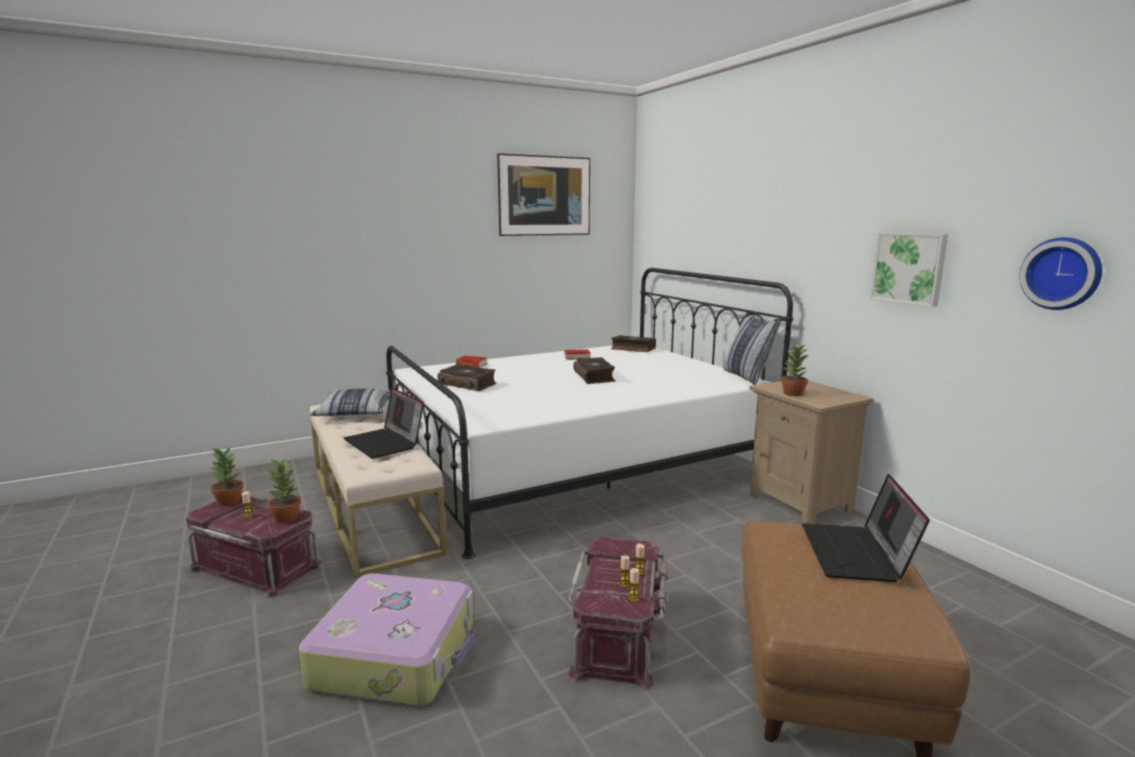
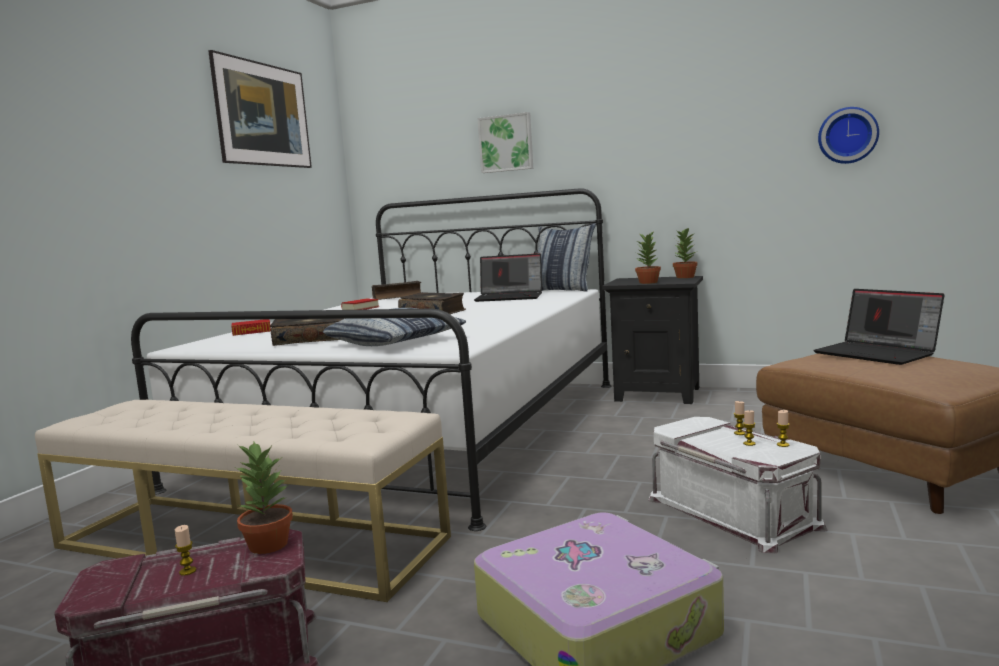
camera: 40 degrees left, 5 degrees down
potted plant [208,447,244,506] -> potted plant moved to [673,227,698,278]
pillow [310,389,391,416] -> pillow moved to [323,308,466,346]
laptop [344,388,424,459] -> laptop moved to [474,253,542,302]
red storage box [567,537,668,691] -> white storage box [649,417,827,554]
beige nightstand [749,380,874,524] -> black nightstand [602,276,703,404]
picture [870,233,948,307] -> picture moved to [478,112,533,173]

